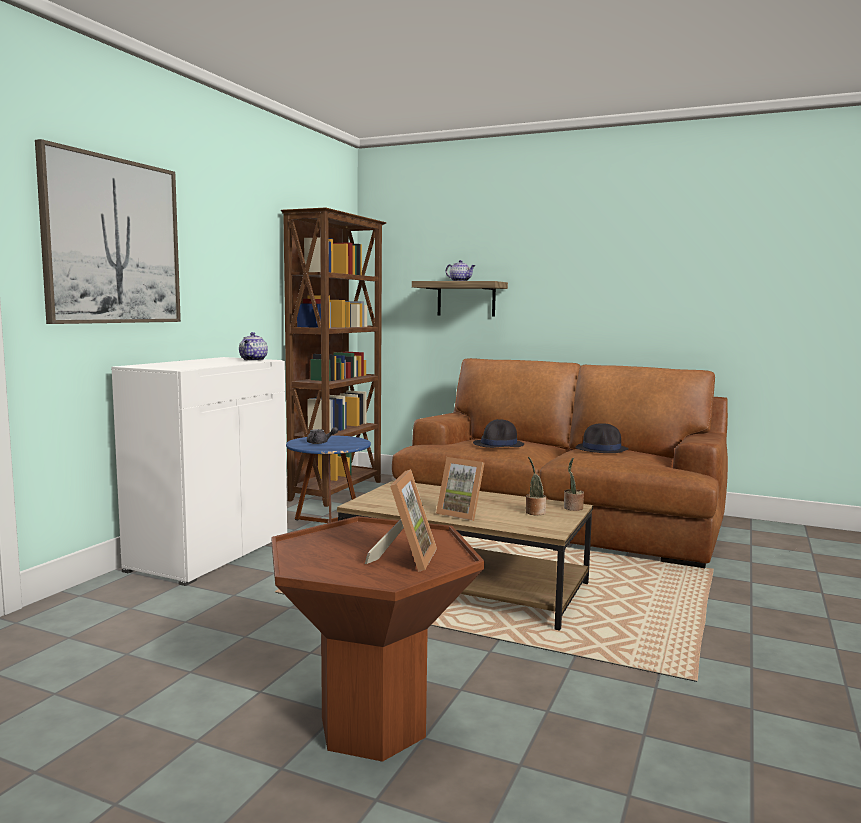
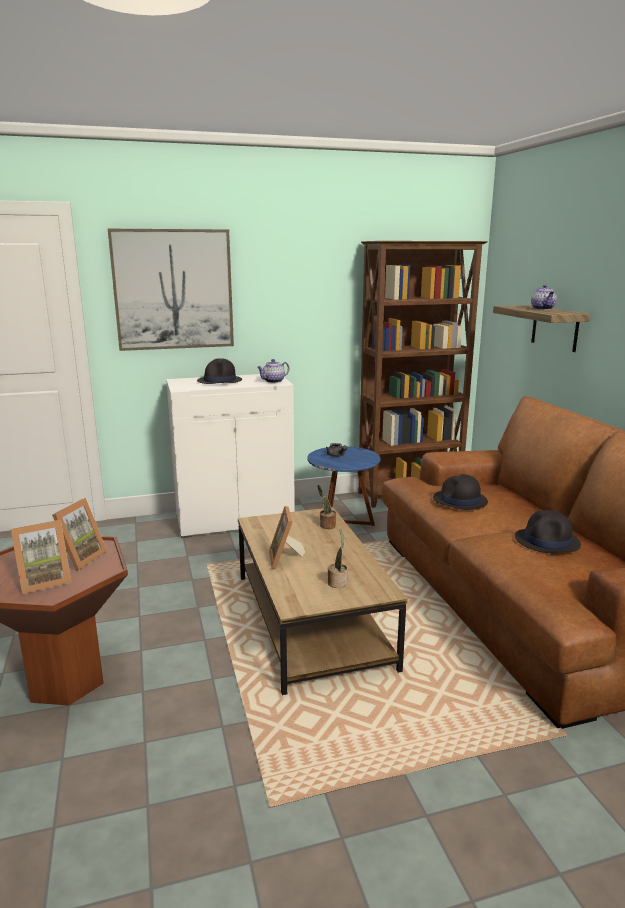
camera: 50 degrees right, 10 degrees up
potted plant [564,458,584,511] -> potted plant moved to [318,485,336,529]
none -> picture frame [52,498,107,571]
none -> black hat [197,358,242,384]

